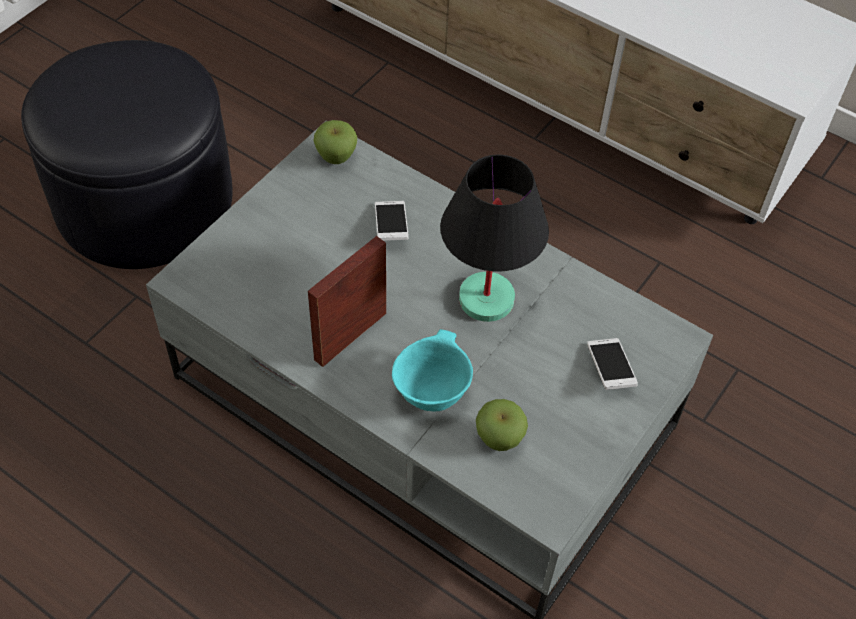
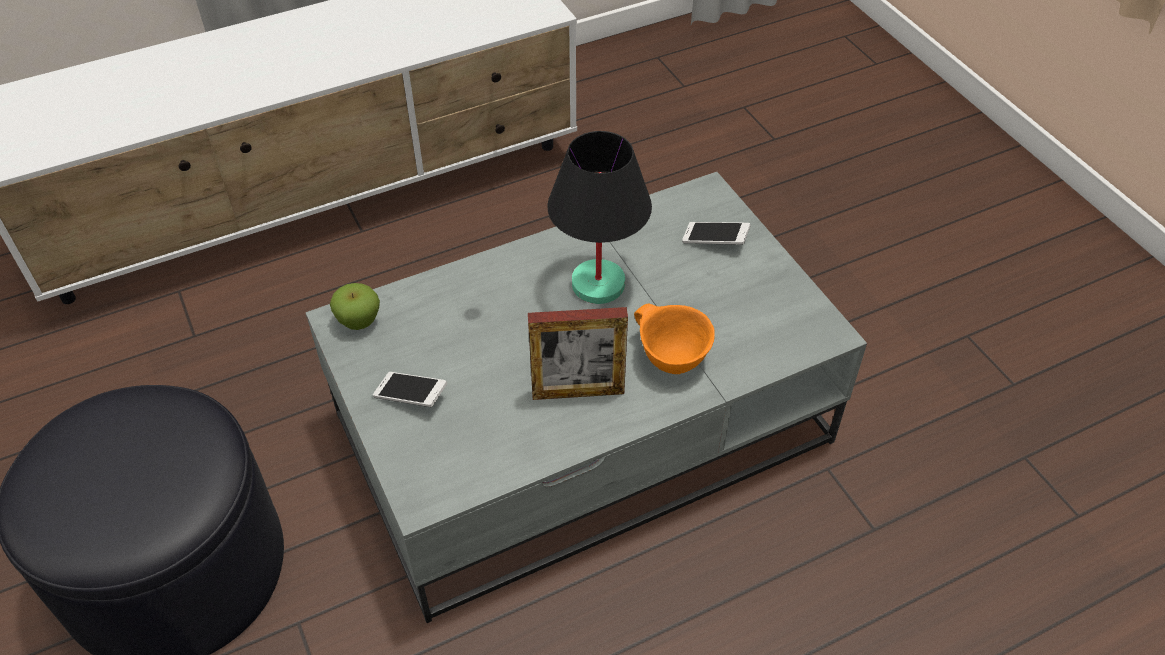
camera: 60 degrees left, 5 degrees down
picture frame [308,236,386,367] -> picture frame turned 75 degrees counterclockwise [528,307,628,400]
phone [375,201,409,241] -> phone moved to [373,372,448,407]
turquoise bowl [392,329,473,411] -> orange bowl [634,303,715,374]
apple [476,399,528,451] -> none

